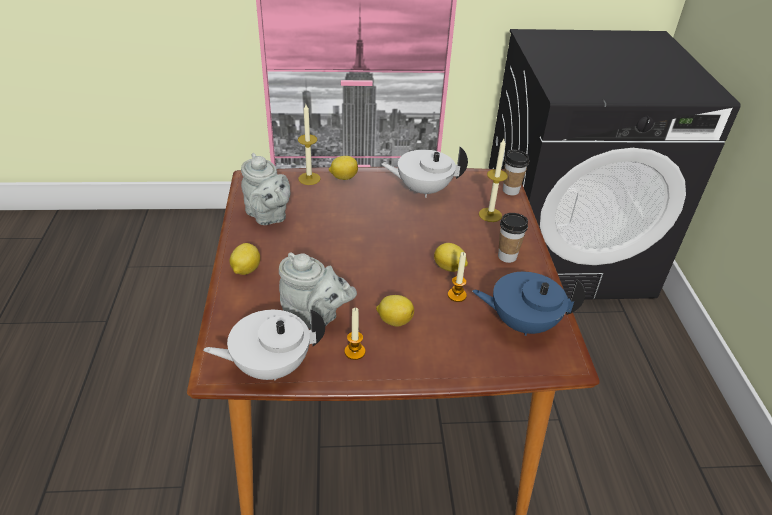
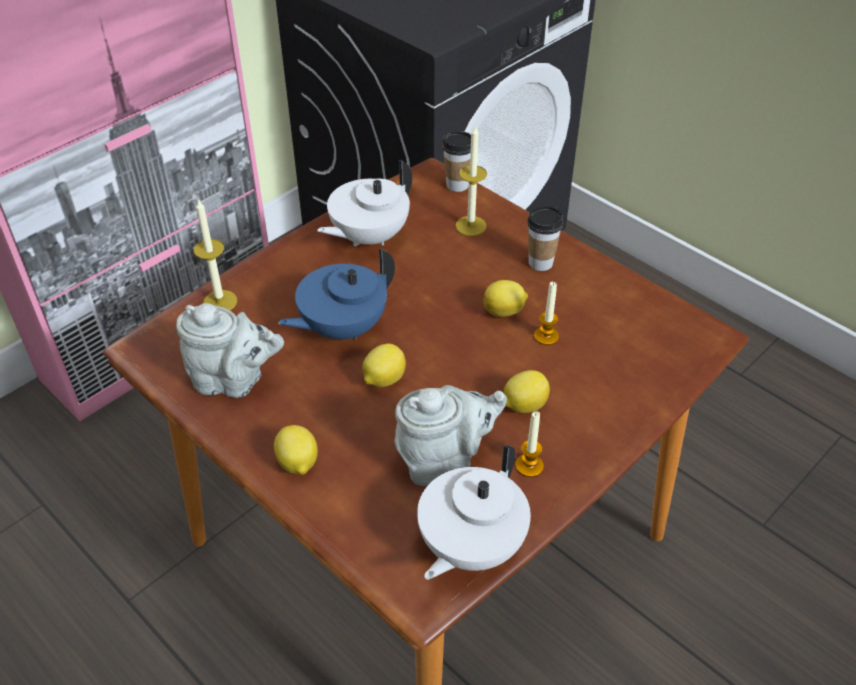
camera: 40 degrees left, 5 degrees up
lemon [329,156,358,180] -> lemon moved to [362,343,406,387]
blue teapot [472,272,585,336] -> blue teapot moved to [278,248,395,340]

